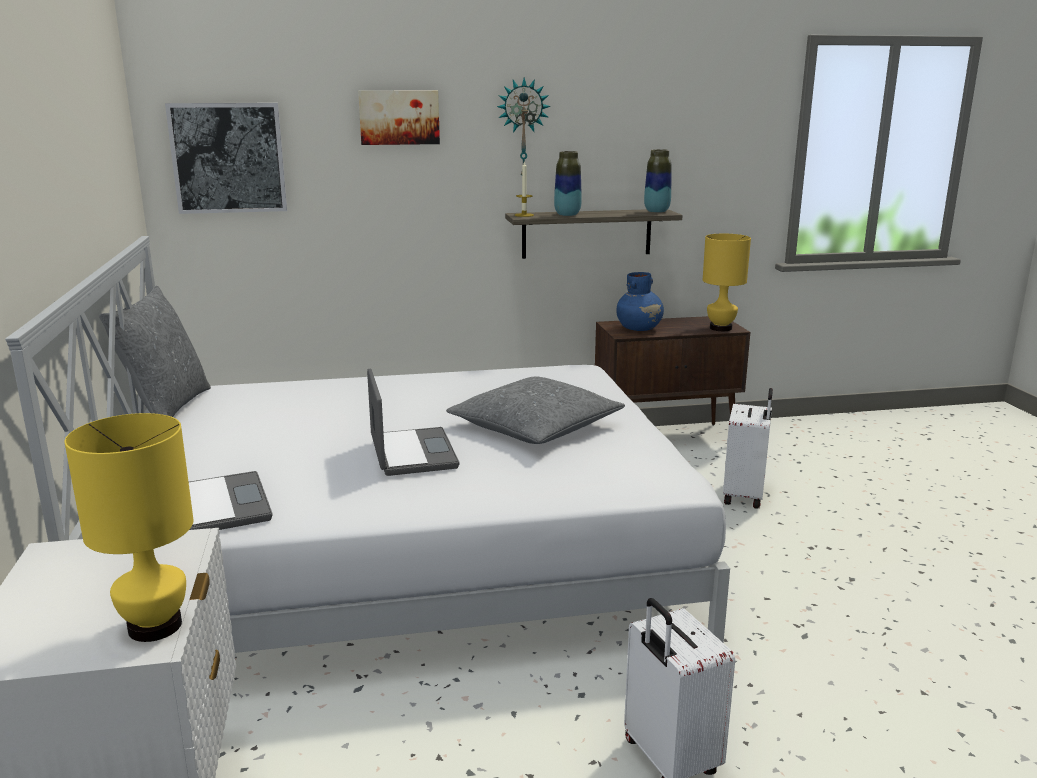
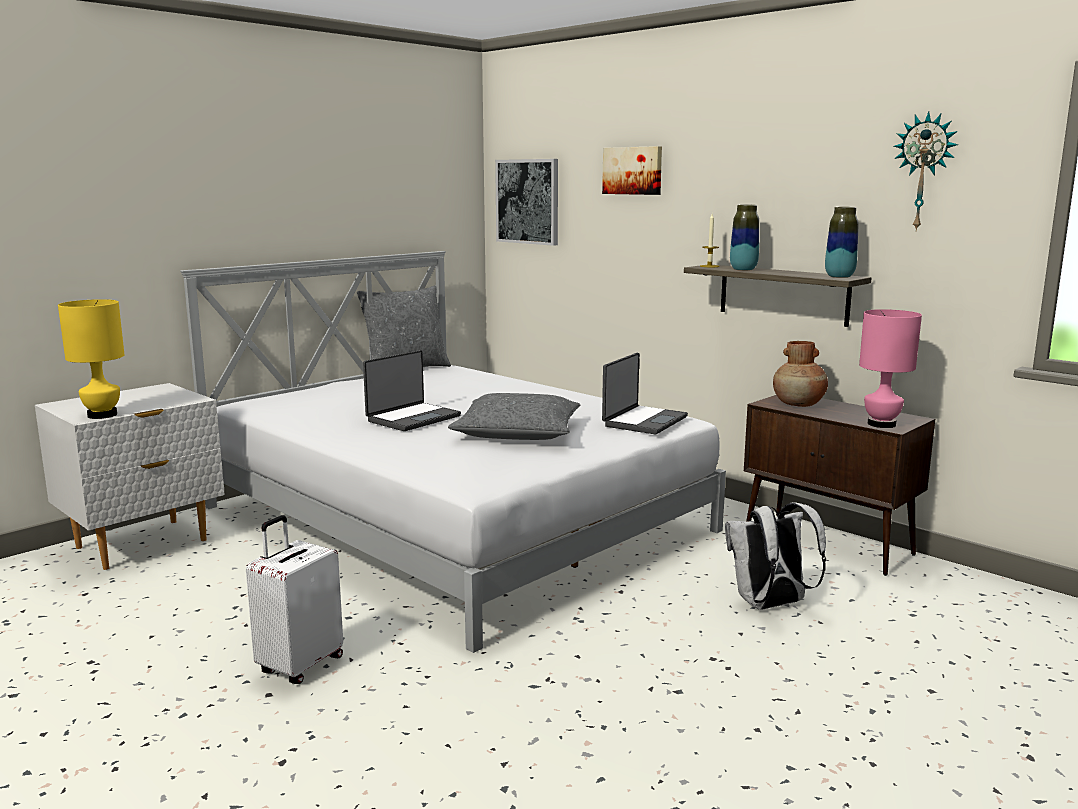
camera: 55 degrees right, 5 degrees down
laptop [162,412,273,530] -> laptop moved to [602,353,688,434]
wall clock [497,77,551,175] -> wall clock moved to [894,111,958,231]
blue vase [617,272,664,331] -> brown vase [773,341,828,407]
yellow table lamp [703,234,751,331] -> pink table lamp [859,309,922,428]
white suitcase [723,388,773,509] -> white backpack [725,502,826,610]

